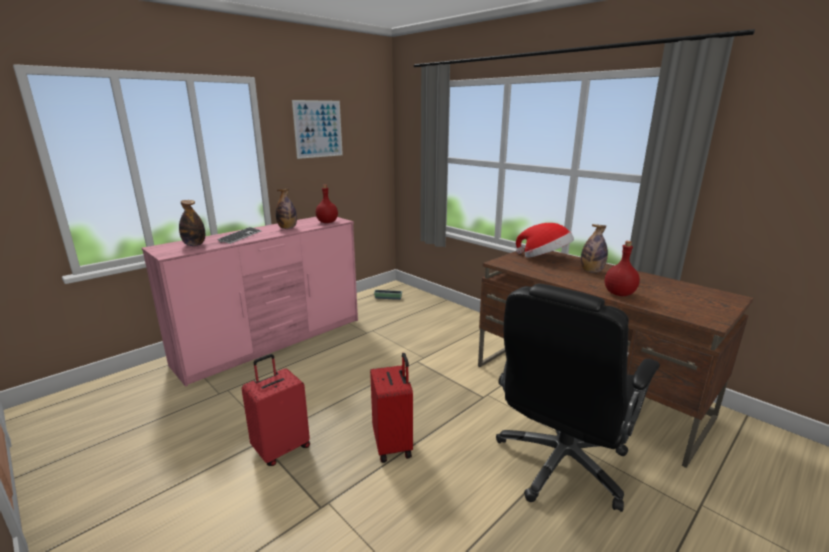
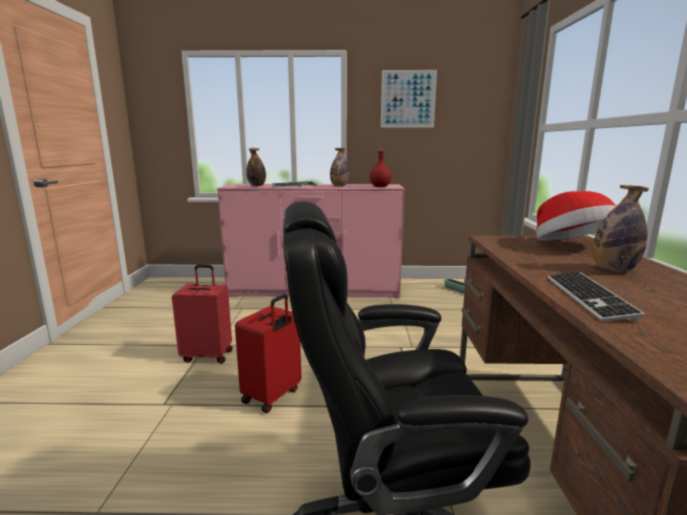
camera: 45 degrees right, 5 degrees down
red bottle [605,241,640,296] -> keyboard [548,272,645,321]

